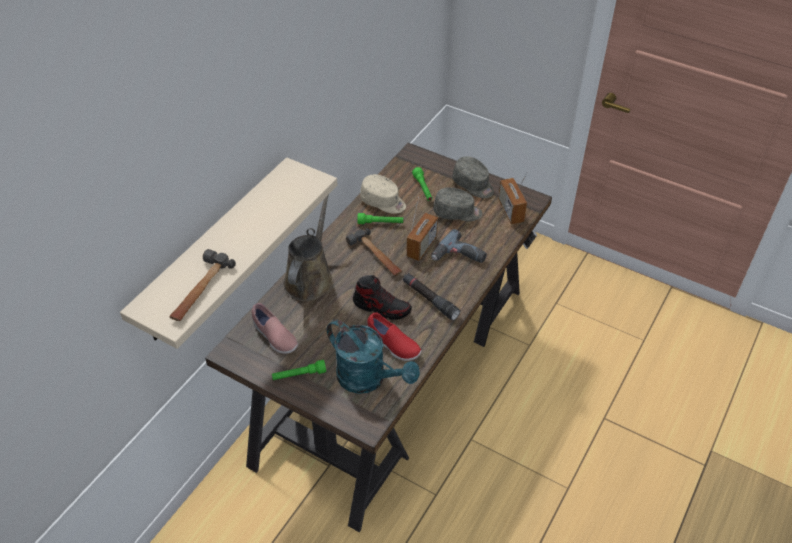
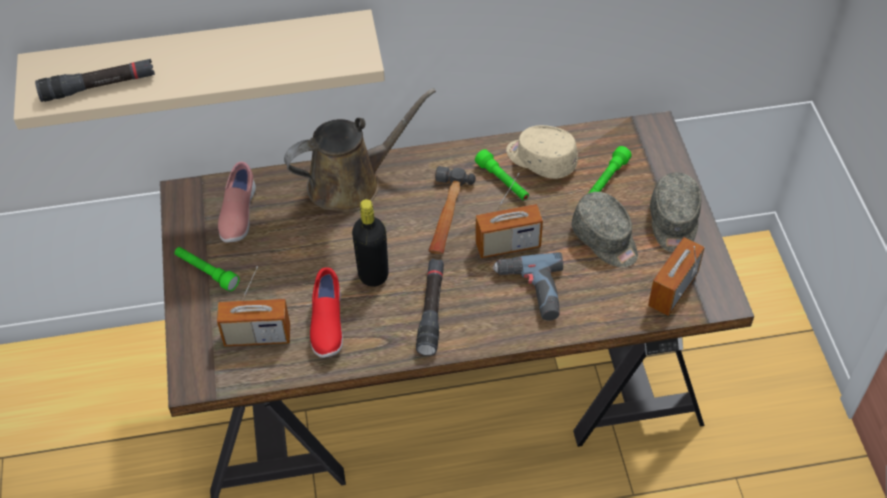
camera: 50 degrees right, 5 degrees up
hammer [169,249,236,321] -> black flashlight [35,59,155,102]
turquoise watering can [327,319,420,394] -> radio [217,266,290,347]
shoe [353,275,412,320] -> black bottle [352,199,389,287]
beige cap [360,174,406,214] -> beige cap turned 135 degrees clockwise [506,125,578,179]

